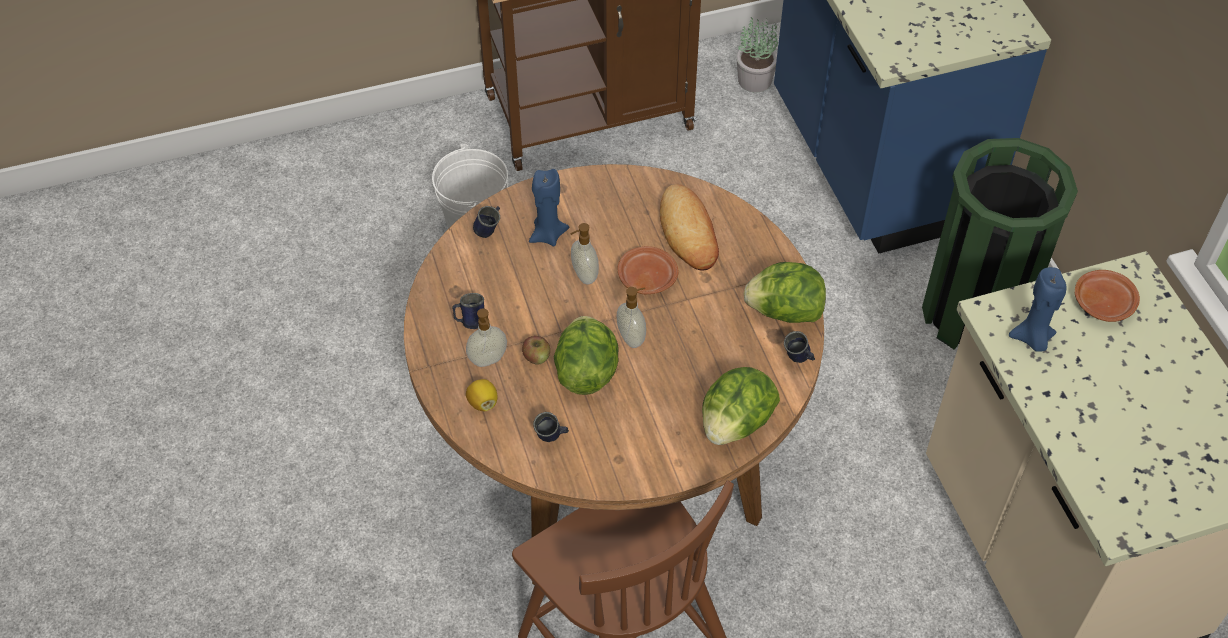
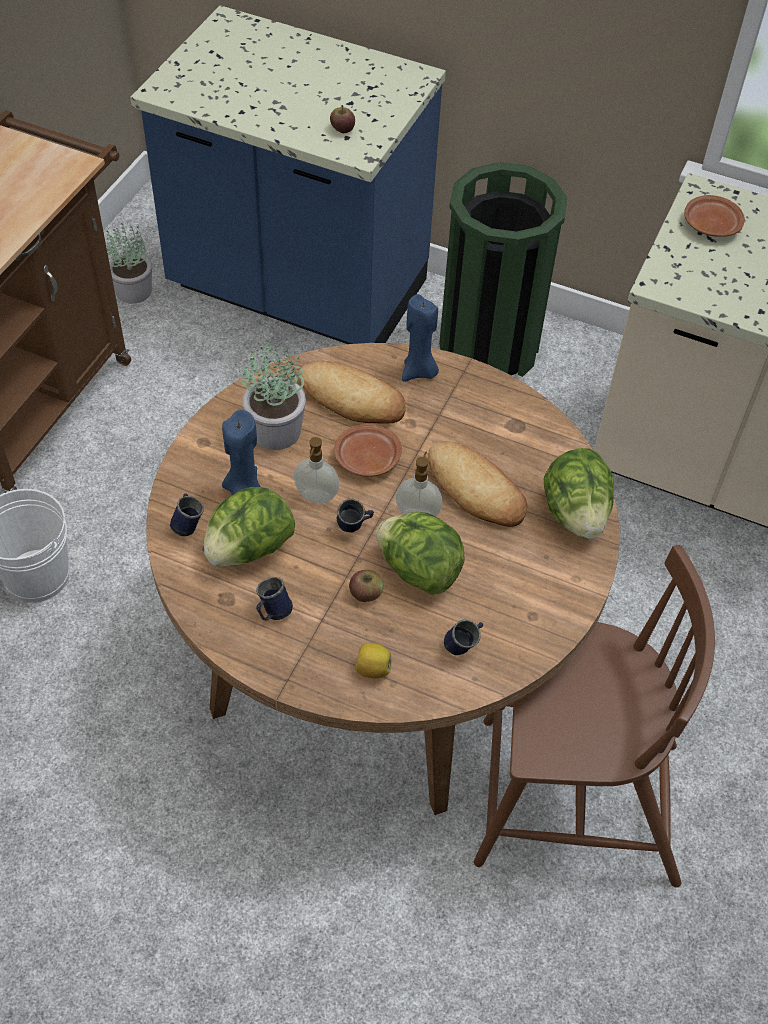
camera: 50 degrees left, 0 degrees up
soap dispenser [466,308,507,367] -> none
lettuce [744,262,826,323] -> lettuce moved to [204,487,295,567]
blue mug [784,331,815,363] -> blue mug moved to [337,499,374,532]
blue candle [1009,267,1066,352] -> blue candle moved to [402,294,439,382]
none -> potted plant [241,340,306,450]
none -> apple [330,105,355,133]
none -> bread [428,441,527,527]

